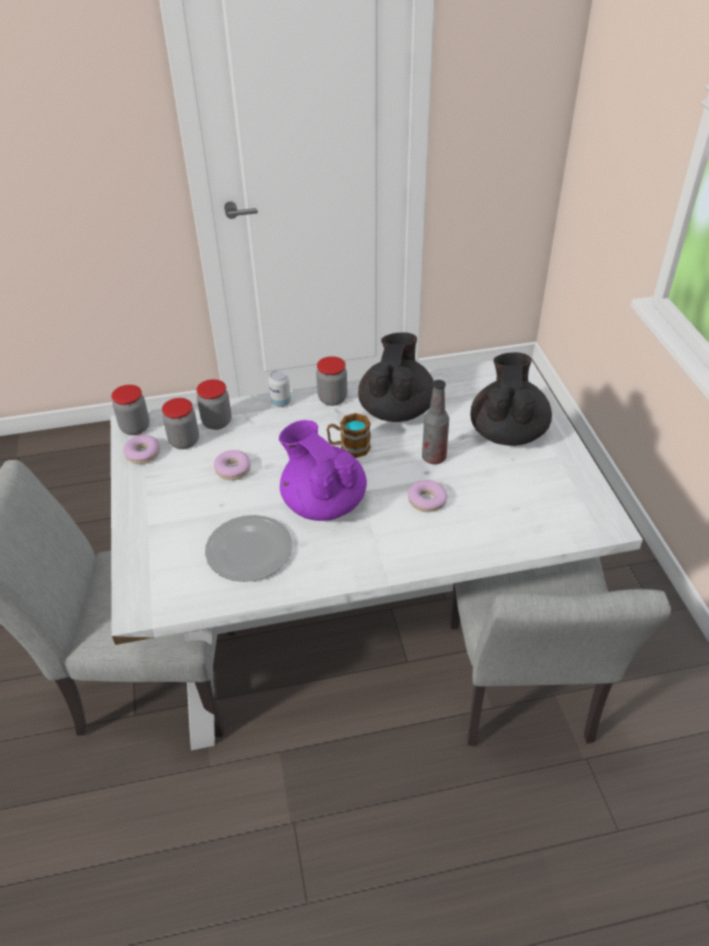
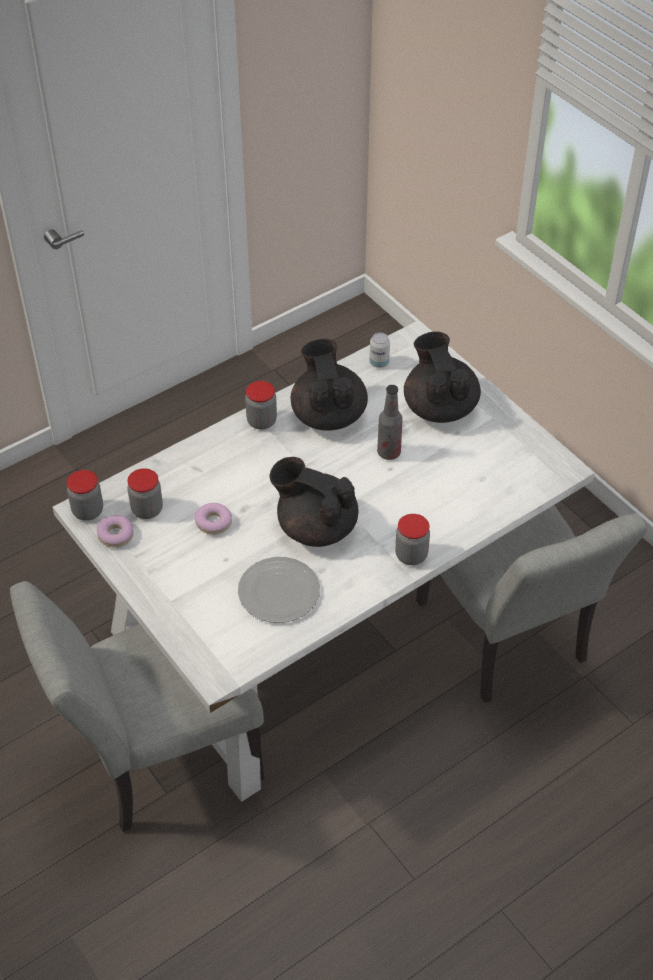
camera: 25 degrees left, 5 degrees up
jar [196,379,231,430] -> jar moved to [395,514,430,565]
can [268,370,291,407] -> can moved to [370,332,390,368]
purple teapot [279,420,367,521] -> black teapot [269,457,358,547]
mug [327,413,371,458] -> none
donut [408,480,447,512] -> none

